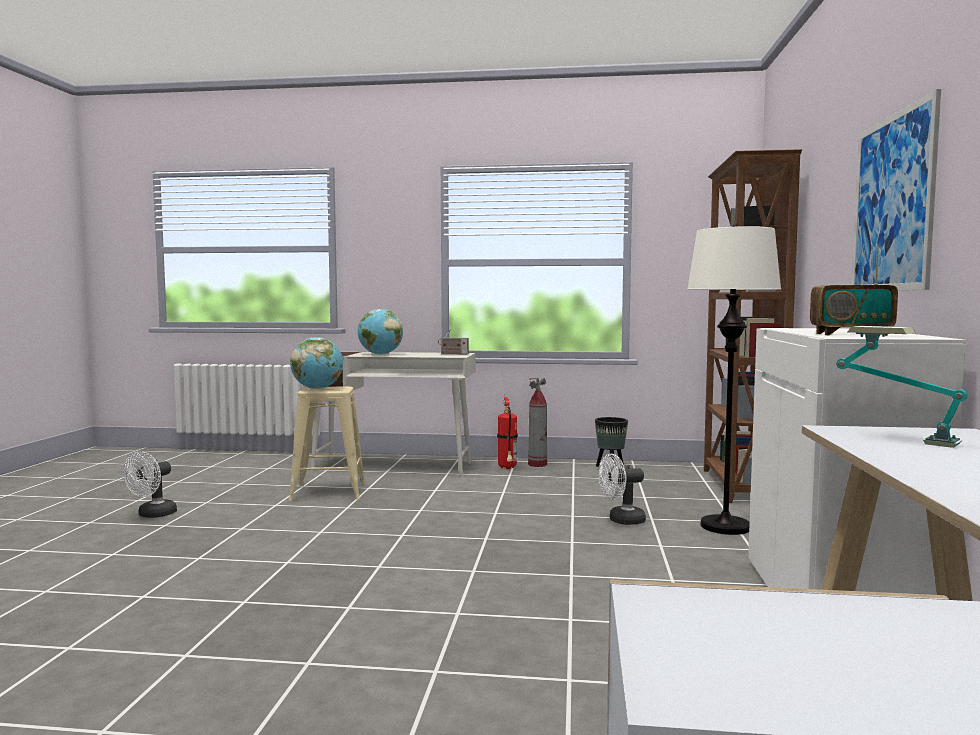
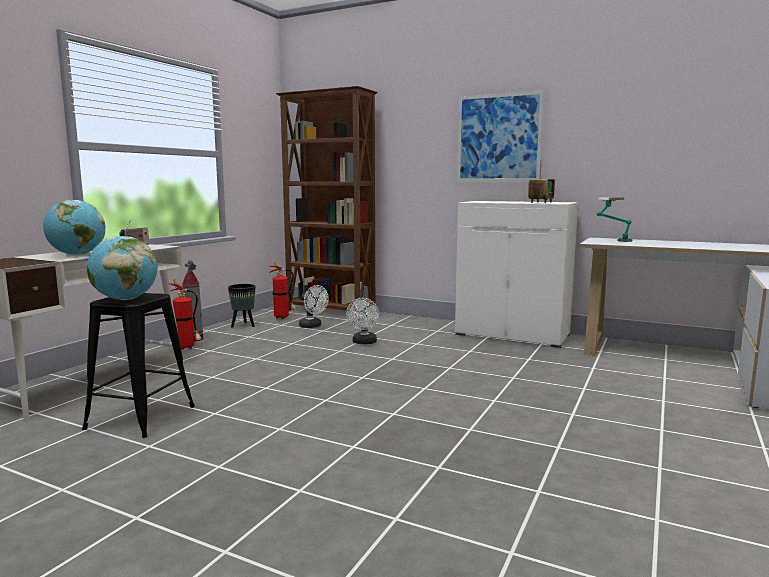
camera: 70 degrees left, 5 degrees up
white fan [123,452,177,518] -> white fan moved to [299,285,329,328]
beige stool [288,386,365,501] -> black stool [82,293,195,438]
white floor lamp [687,224,781,535] -> none
none -> fire extinguisher [270,262,295,319]

